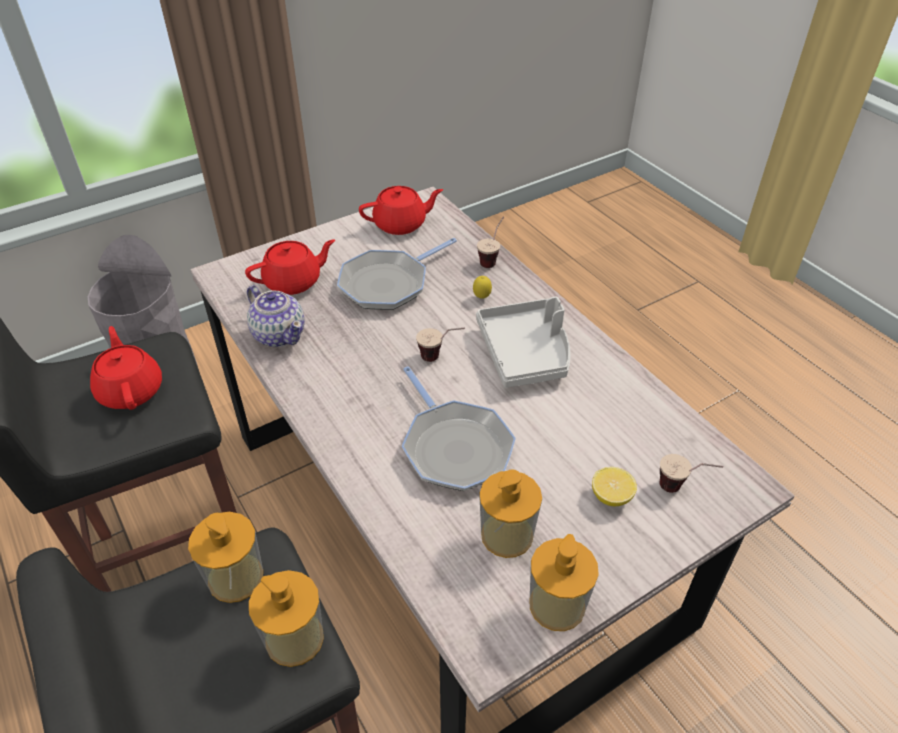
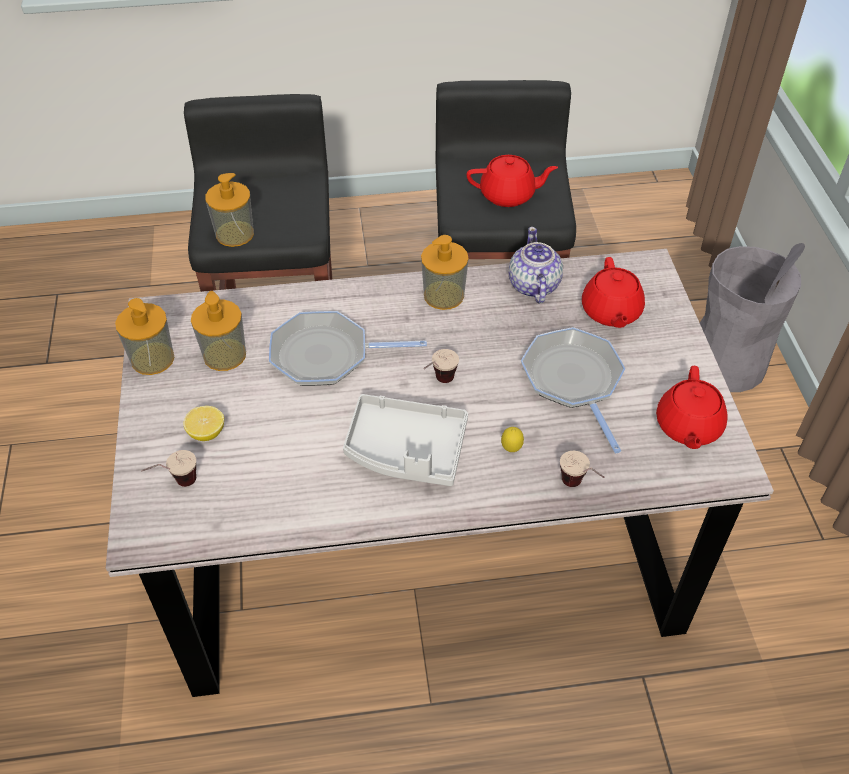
camera: 115 degrees right, 5 degrees up
soap dispenser [188,512,263,603] -> soap dispenser moved to [421,235,469,310]
teapot [247,285,305,347] -> teapot turned 105 degrees clockwise [509,227,563,304]

